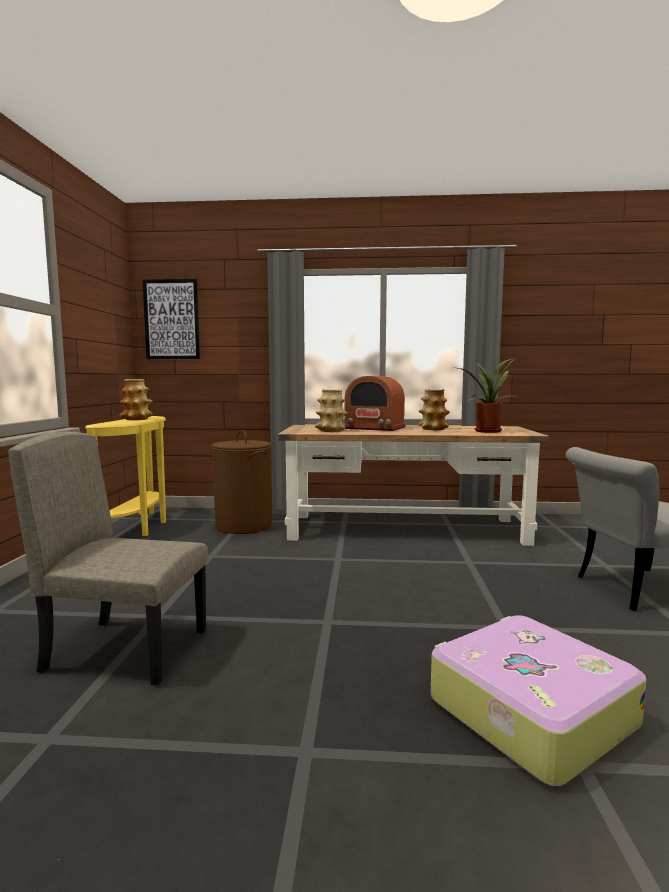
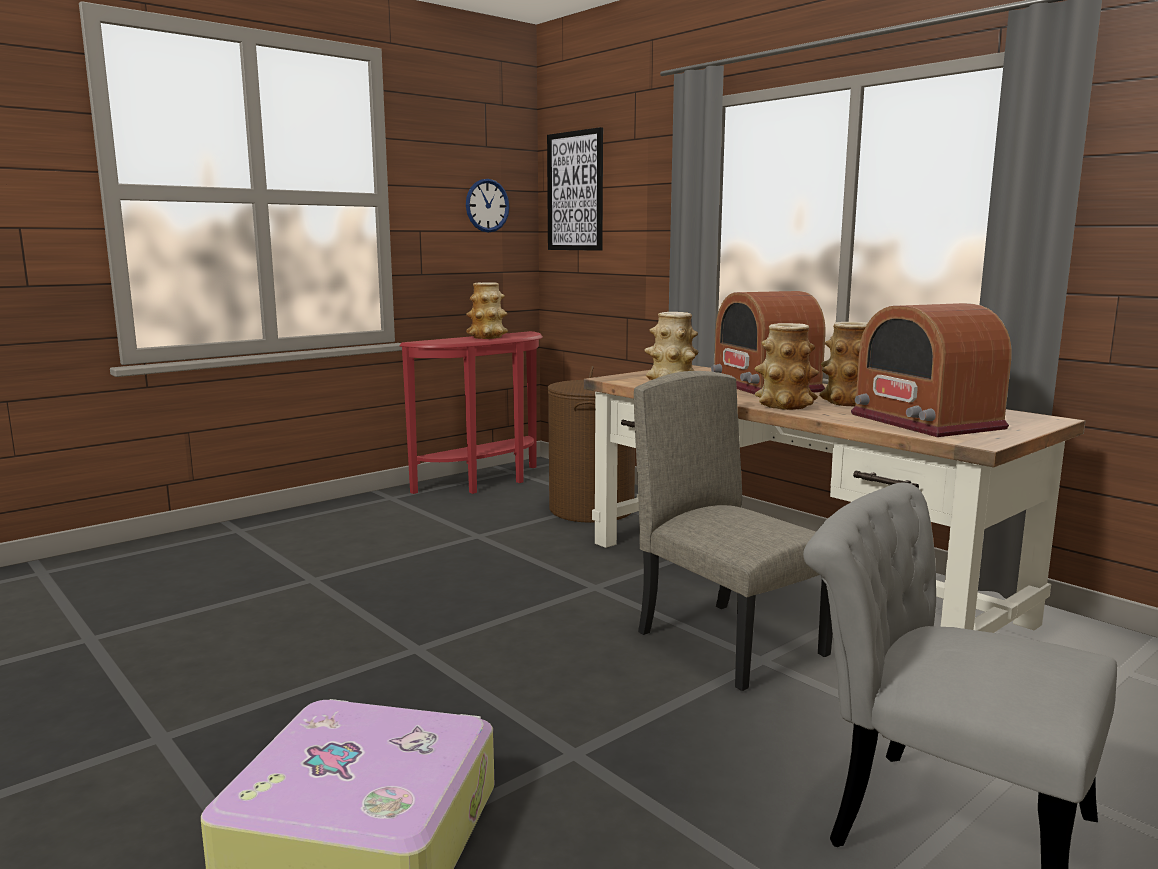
camera: 45 degrees right, 5 degrees up
beige chair [8,432,208,686] -> beige chair moved to [634,371,833,691]
yellow console table [85,416,166,536] -> red console table [399,331,543,494]
potted plant [458,358,522,433] -> radio [851,303,1012,437]
none -> wall clock [466,179,510,232]
none -> vase [755,323,819,410]

